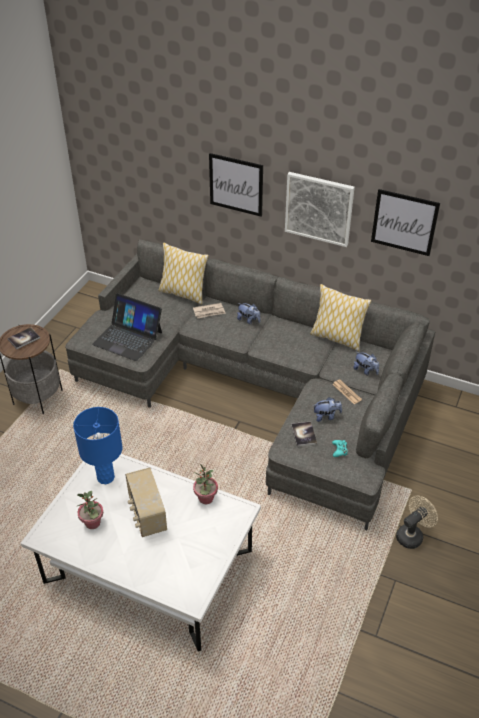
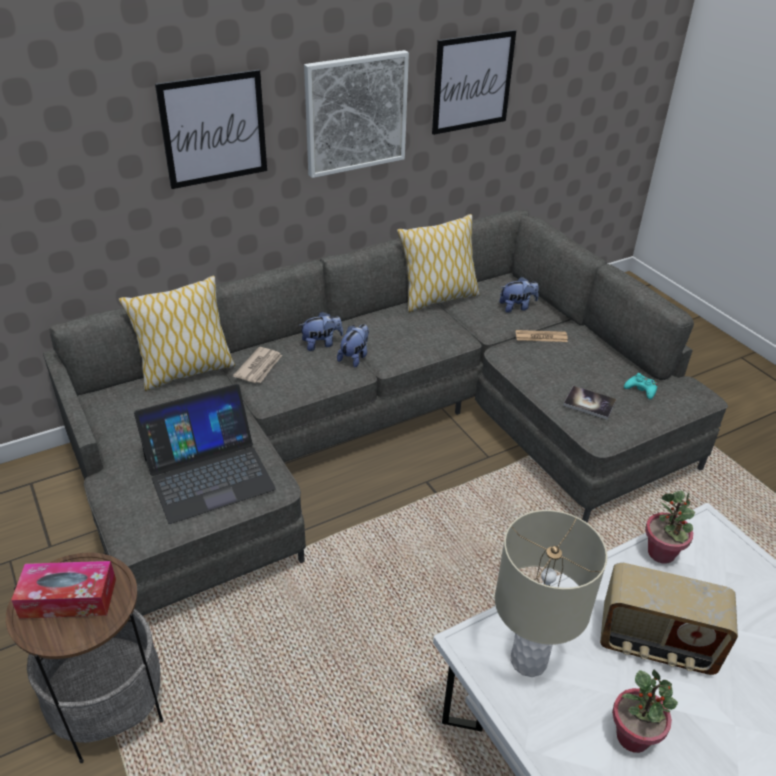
camera: 55 degrees left, 5 degrees down
book [7,327,40,349] -> tissue box [11,561,116,619]
blue table lamp [73,407,123,484] -> beige table lamp [495,510,607,677]
plush toy [313,397,342,422] -> plush toy moved to [337,324,369,368]
beige fan [396,496,438,549] -> none

